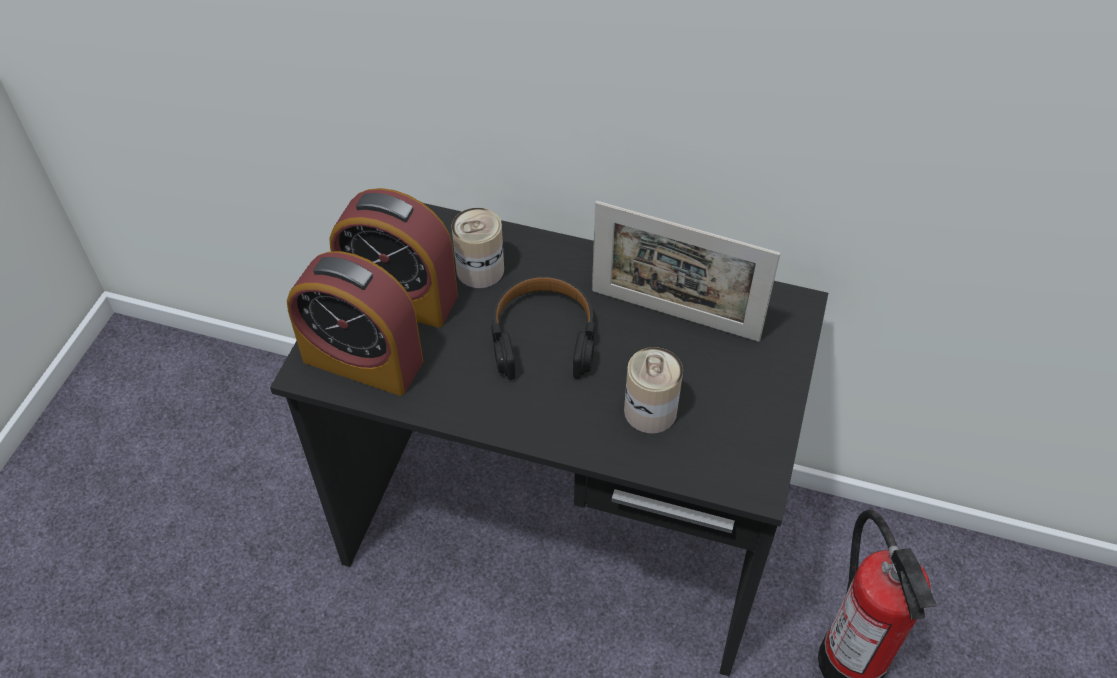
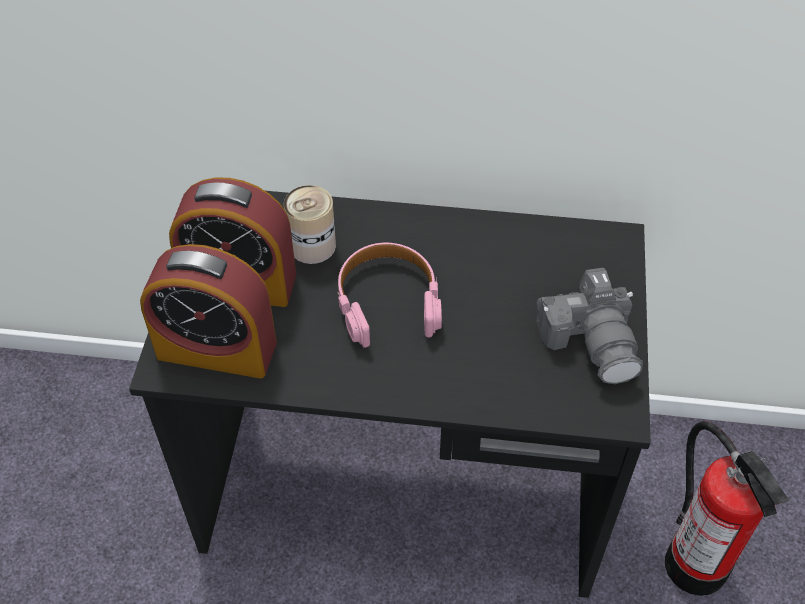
camera: 10 degrees left, 0 degrees up
black headphones [491,276,595,380] -> pink headphones [338,243,442,348]
picture frame [592,201,780,342] -> none
can [624,347,683,434] -> none
none -> camera [536,268,643,384]

